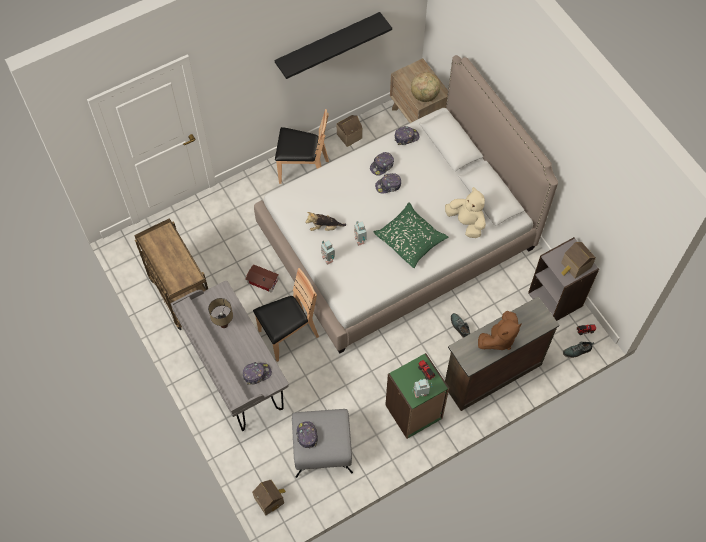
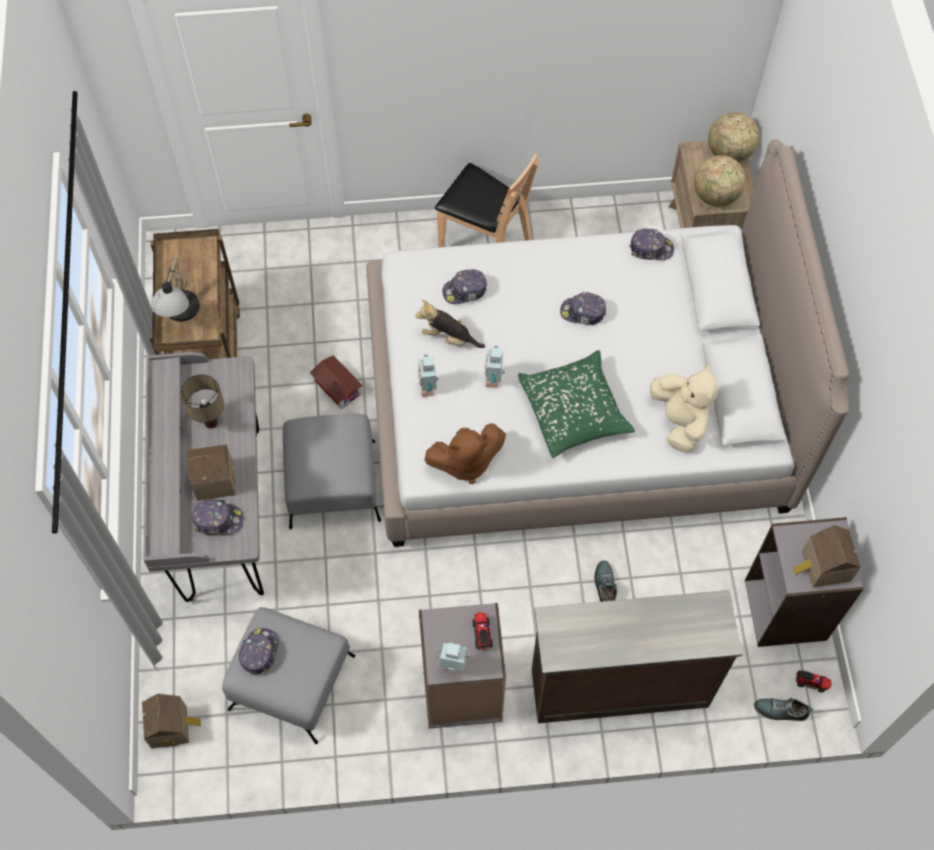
camera: 25 degrees right, 0 degrees up
brown chair [253,268,319,362] -> grey ottoman [283,414,381,530]
black shelf [275,12,392,79] -> none
toy house [337,115,363,147] -> toy house moved to [186,444,236,501]
cap [370,152,394,176] -> cap moved to [442,269,487,304]
green bookcase [385,353,449,439] -> grey bookcase [419,603,506,729]
brown plush toy [478,311,522,350] -> brown plush toy moved to [424,423,506,484]
none -> table lamp [151,257,200,322]
none -> globe [708,112,759,163]

